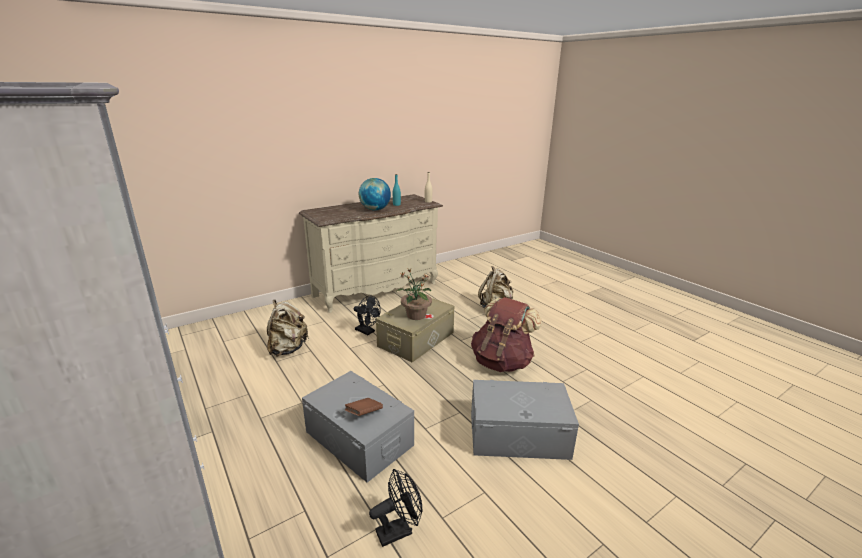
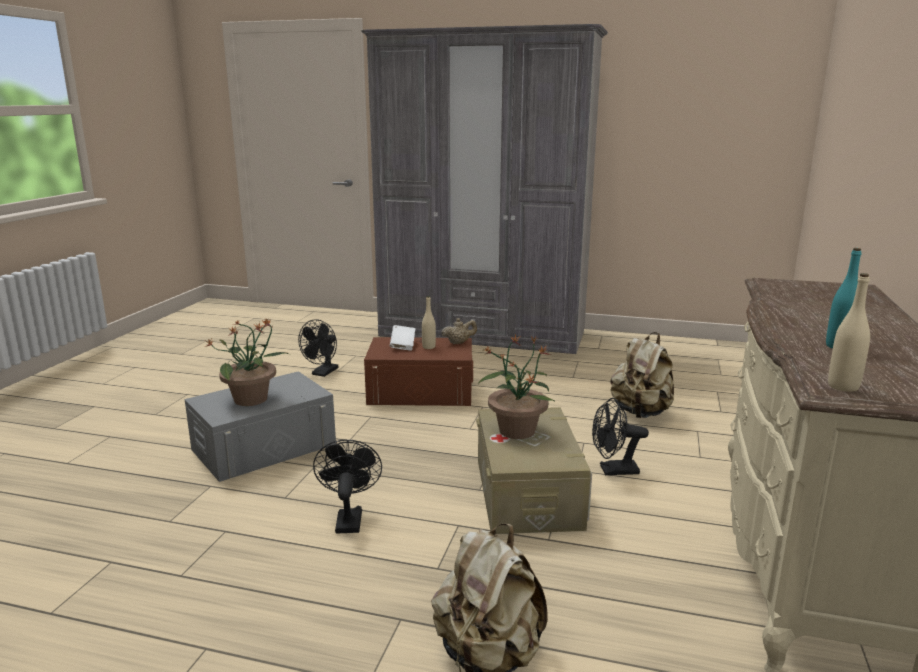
camera: 140 degrees right, 5 degrees down
grey storage box [302,371,414,483] -> brown storage box [364,337,473,406]
brown book [345,398,383,416] -> white book [390,325,416,351]
globe [359,178,391,211] -> none
brown backpack [471,297,542,372] -> black fan [313,440,382,534]
none -> potted plant [205,319,289,406]
none -> beige bottle [422,296,436,349]
none -> beige teapot [441,318,477,344]

